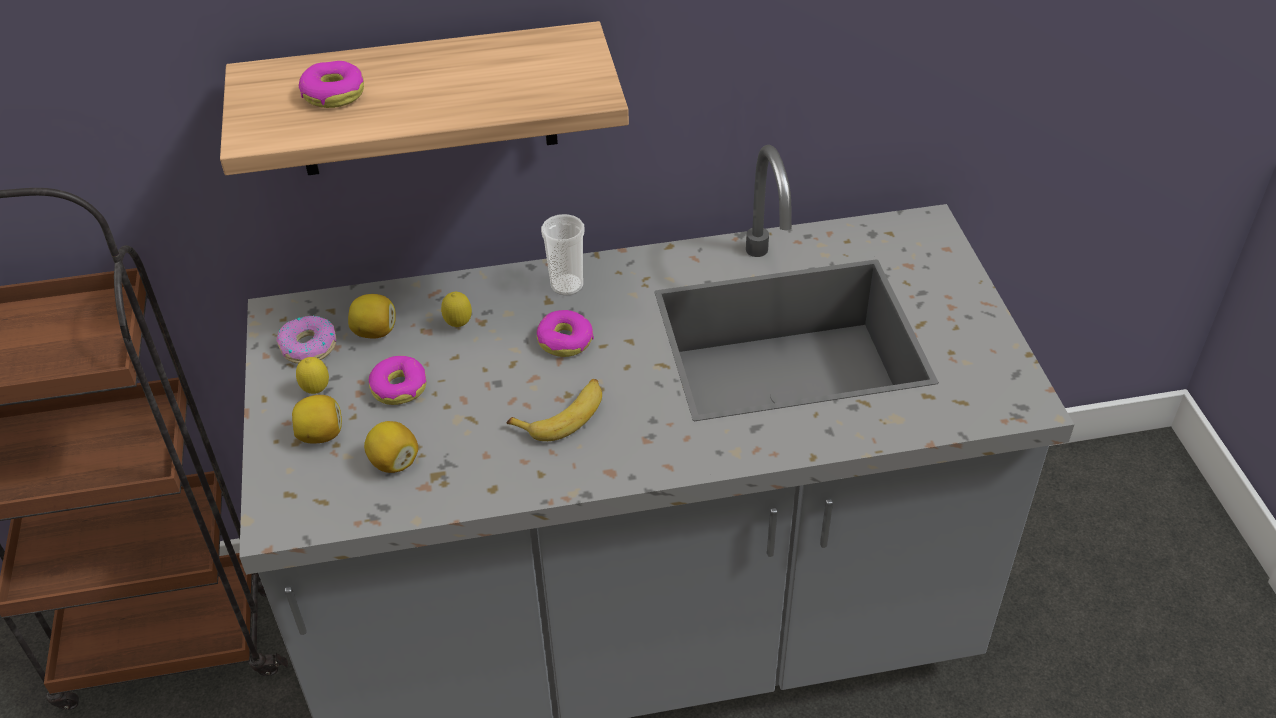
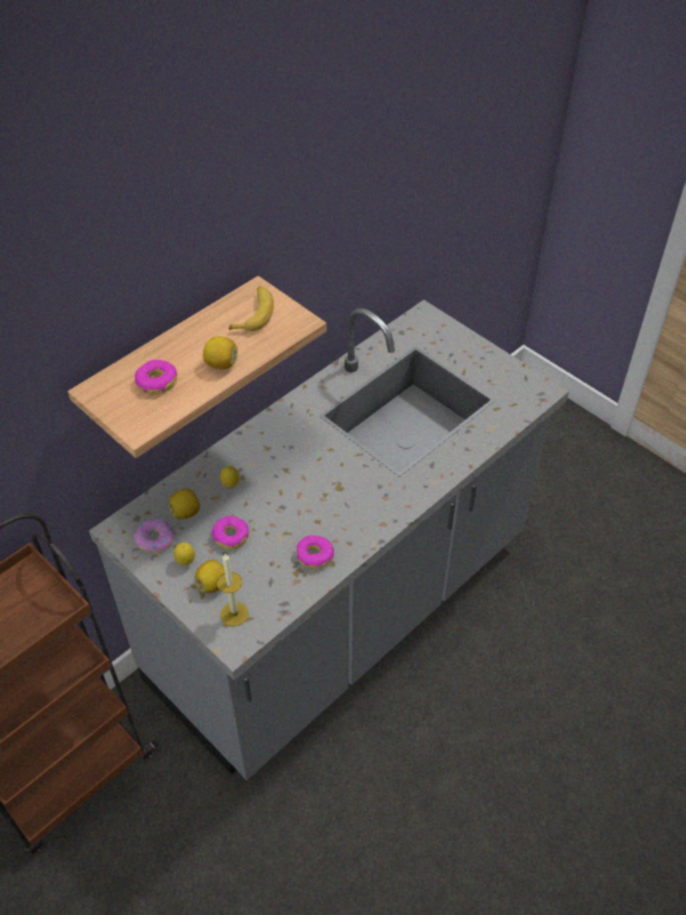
camera: 35 degrees left, 5 degrees up
lemon [364,421,418,473] -> lemon moved to [203,337,238,370]
banana [507,379,602,441] -> banana moved to [229,286,274,331]
donut [537,310,594,357] -> donut moved to [296,535,334,569]
cup [541,214,585,296] -> none
none -> candle [217,554,249,626]

